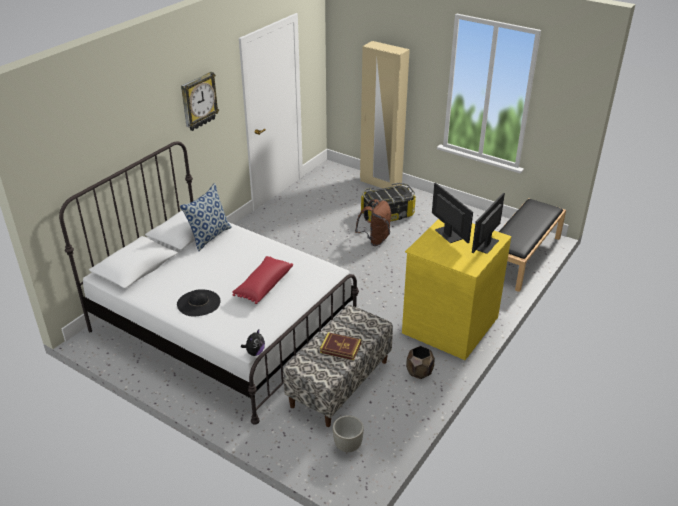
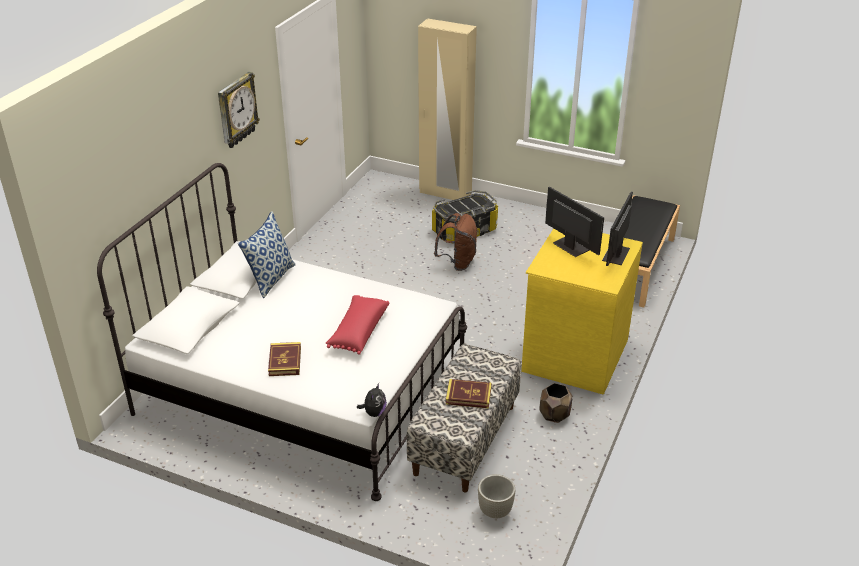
camera: 10 degrees left, 0 degrees up
black hat [177,289,220,317] -> book [268,342,301,376]

